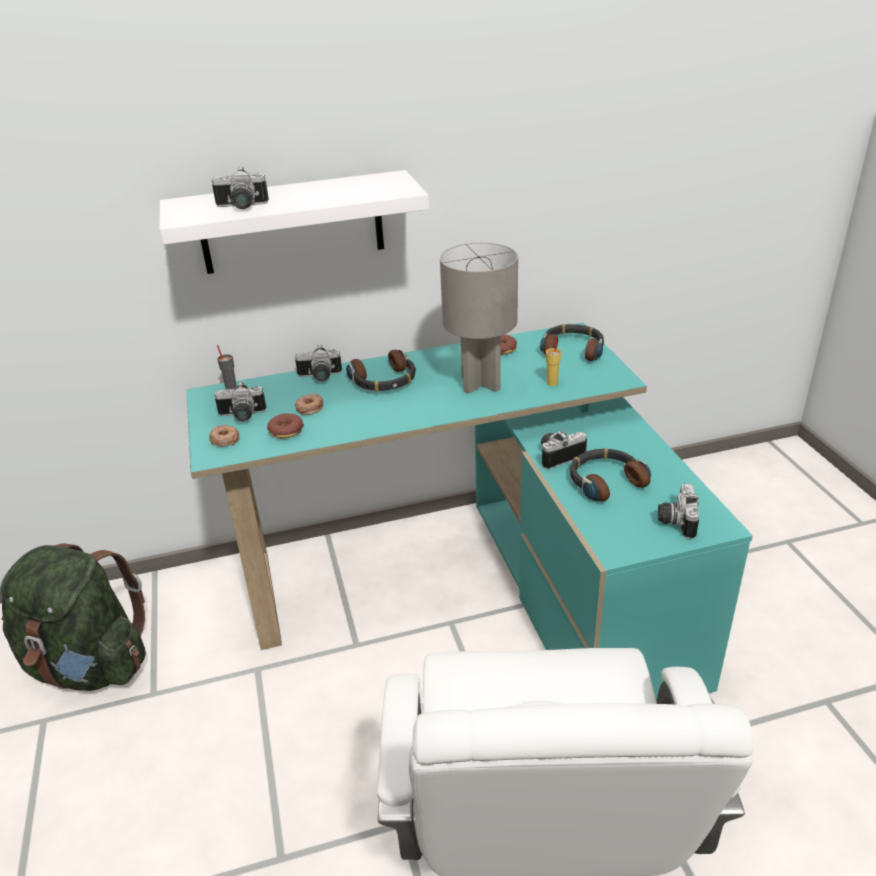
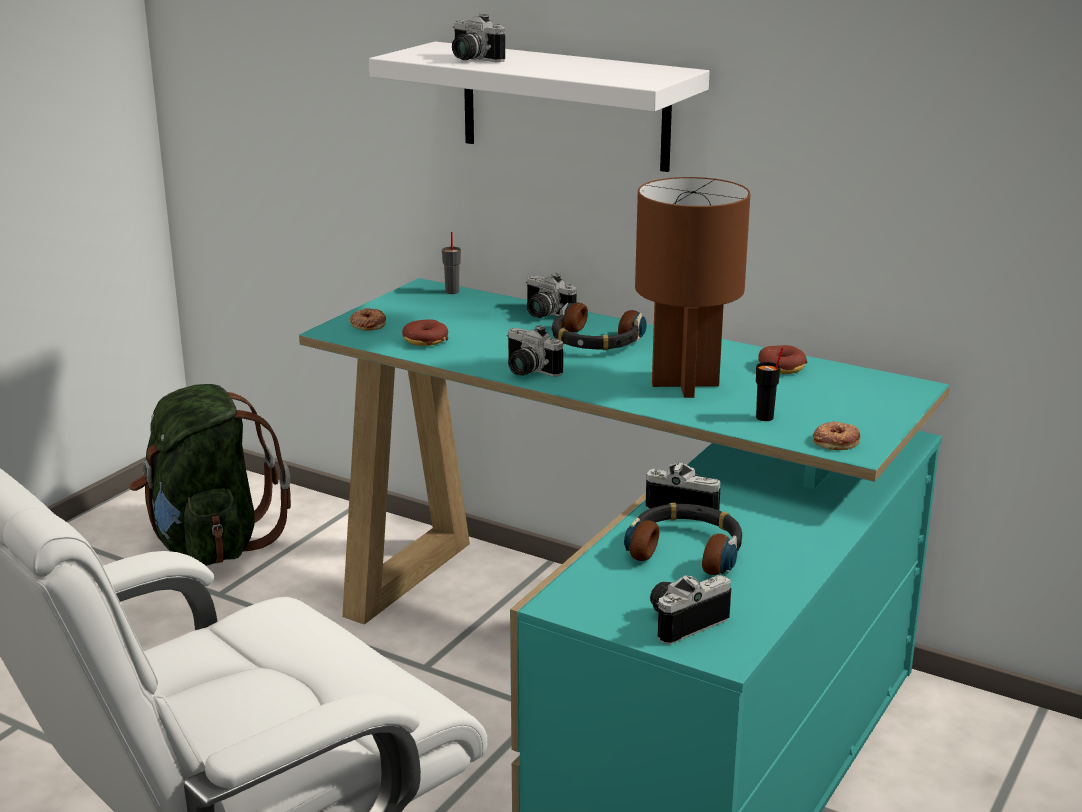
camera: 45 degrees right, 10 degrees down
camera [215,381,267,422] -> camera moved to [507,325,563,377]
donut [295,394,323,415] -> donut moved to [813,421,860,450]
grey table lamp [440,243,518,394] -> brown table lamp [635,177,750,398]
headphones [540,324,604,361] -> none
yellow cup [546,337,561,386] -> black cup [756,347,783,421]

